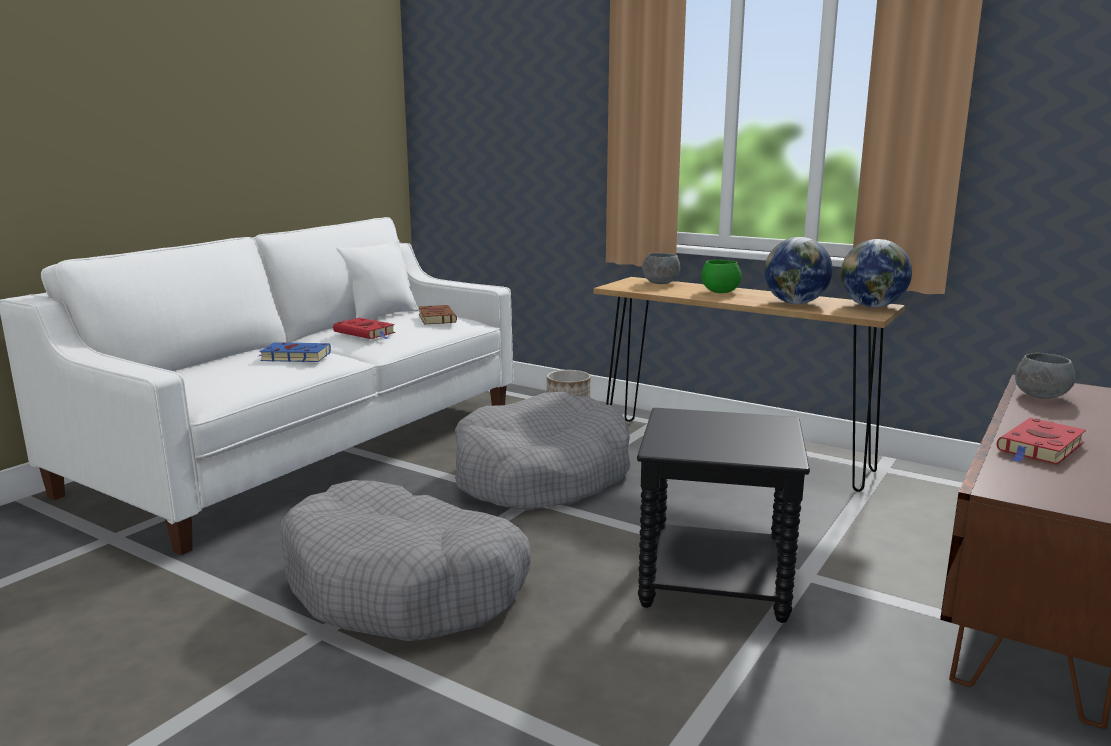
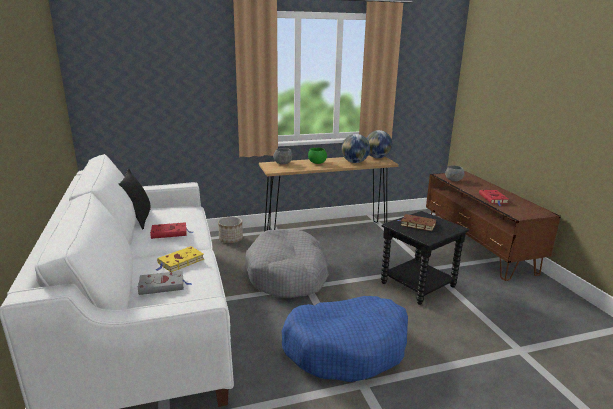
camera: 50 degrees left, 5 degrees up
blue book [259,342,331,362] -> yellow book [155,246,204,272]
grey dog bed [280,480,531,641] -> blue dog bed [282,296,408,382]
white pillow [336,239,419,319] -> black pillow [119,168,151,230]
brown book [418,305,457,325] -> brown book moved to [398,214,436,231]
none -> grey book [137,271,192,295]

